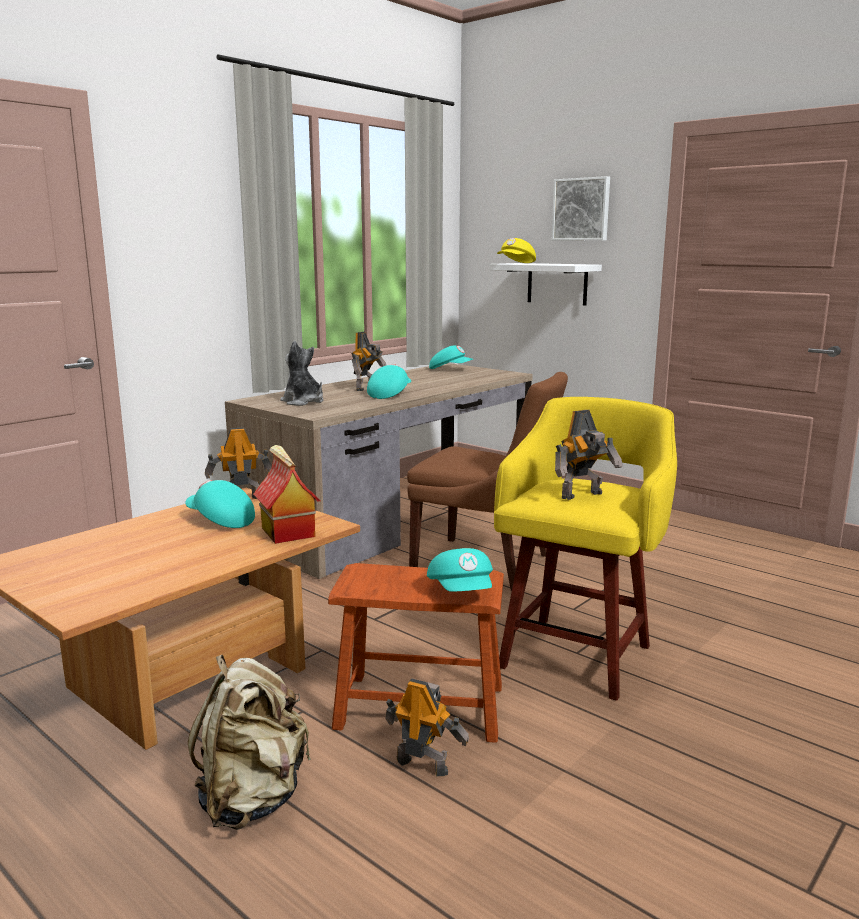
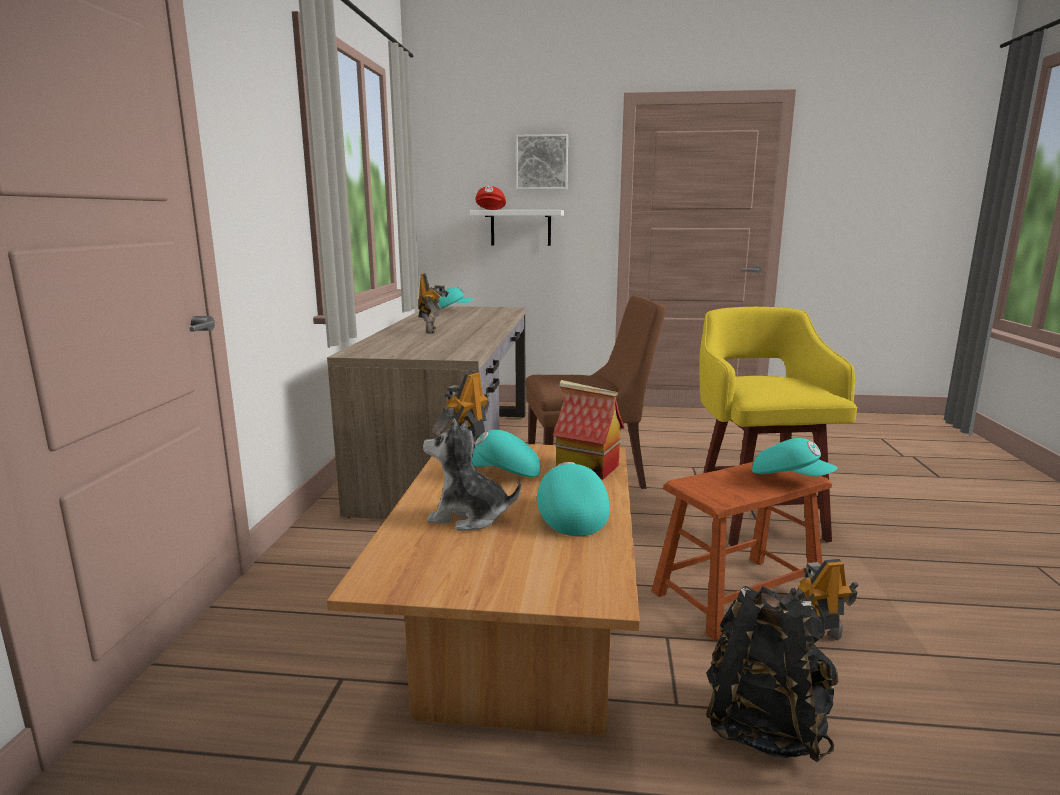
camera: 35 degrees left, 0 degrees up
beige backpack [188,655,311,830] -> black backpack [706,586,838,762]
plush toy [280,341,323,406] -> plush toy moved to [423,419,521,531]
turquoise cap [367,364,411,399] -> turquoise cap moved to [537,462,610,536]
yellow cap [497,238,536,263] -> red cap [475,186,506,210]
toy robot [555,410,623,500] -> none

